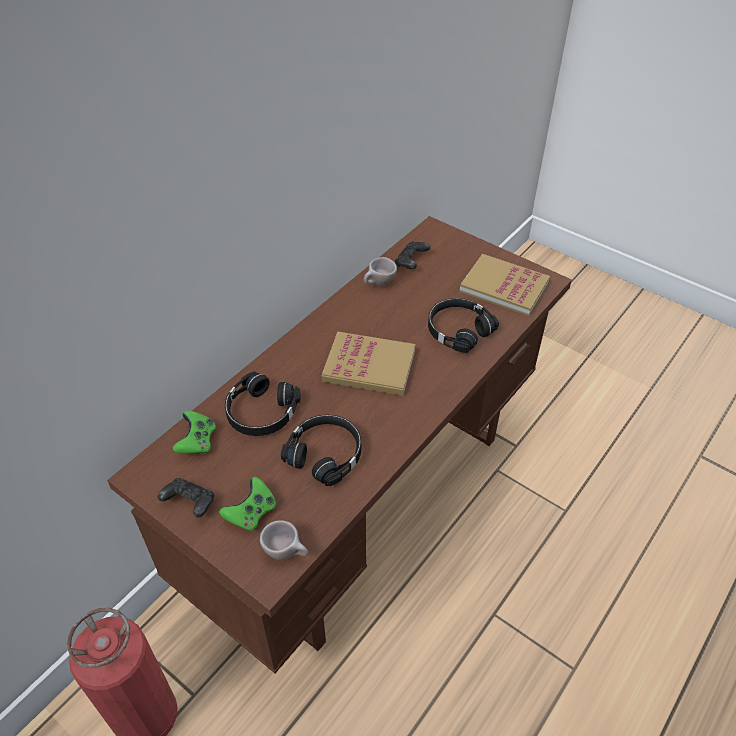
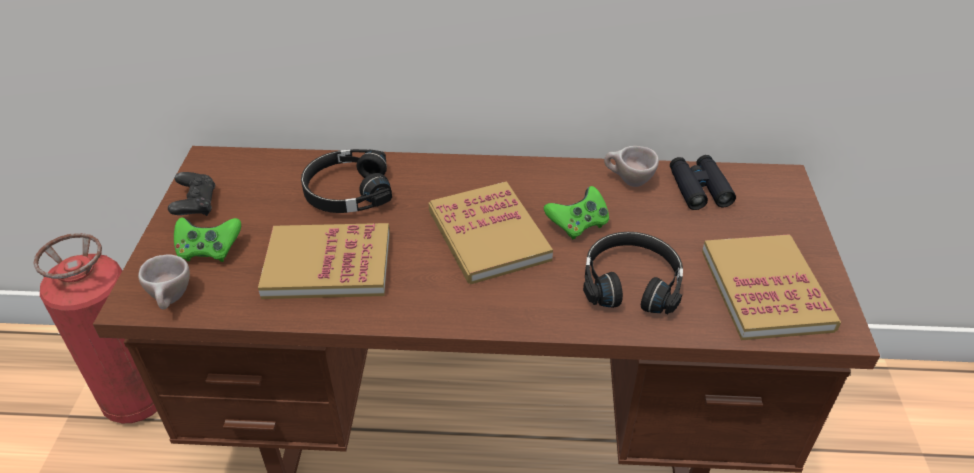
camera: 55 degrees right, 5 degrees down
green game controller [172,411,216,454] -> green game controller moved to [544,186,609,240]
black headphones [281,414,361,486] -> book [258,223,390,299]
black game controller [395,241,431,269] -> black binoculars [670,155,736,210]

